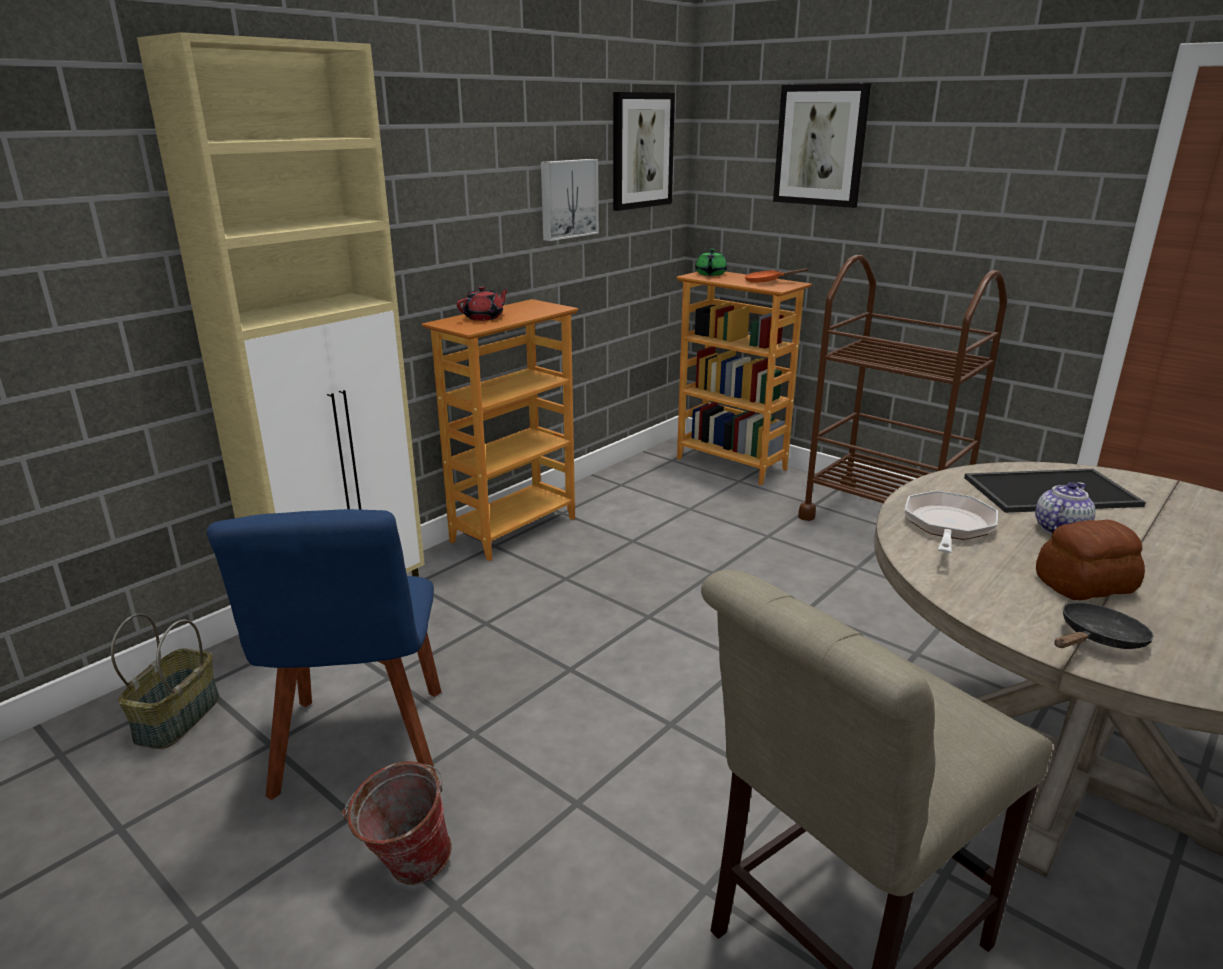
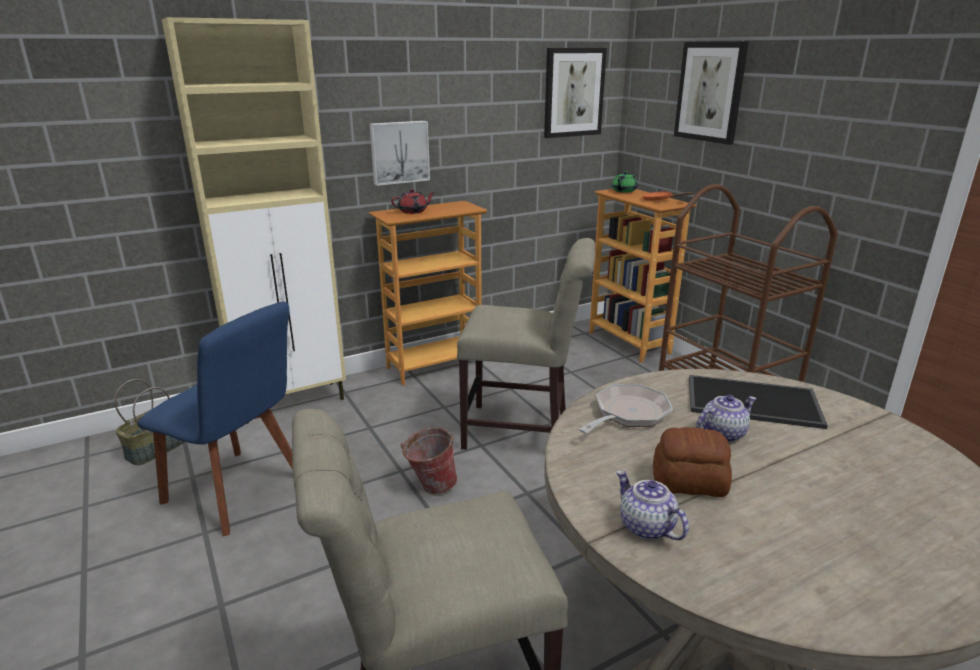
camera: 20 degrees right, 0 degrees up
blue chair [207,509,442,800] -> blue chair turned 75 degrees counterclockwise [137,301,293,536]
bucket [342,761,452,885] -> bucket moved to [401,427,457,495]
picture [541,159,599,241] -> picture moved to [370,121,430,186]
black frying pan [1054,603,1154,649] -> teapot [616,470,689,540]
none -> beige chair [457,238,595,450]

